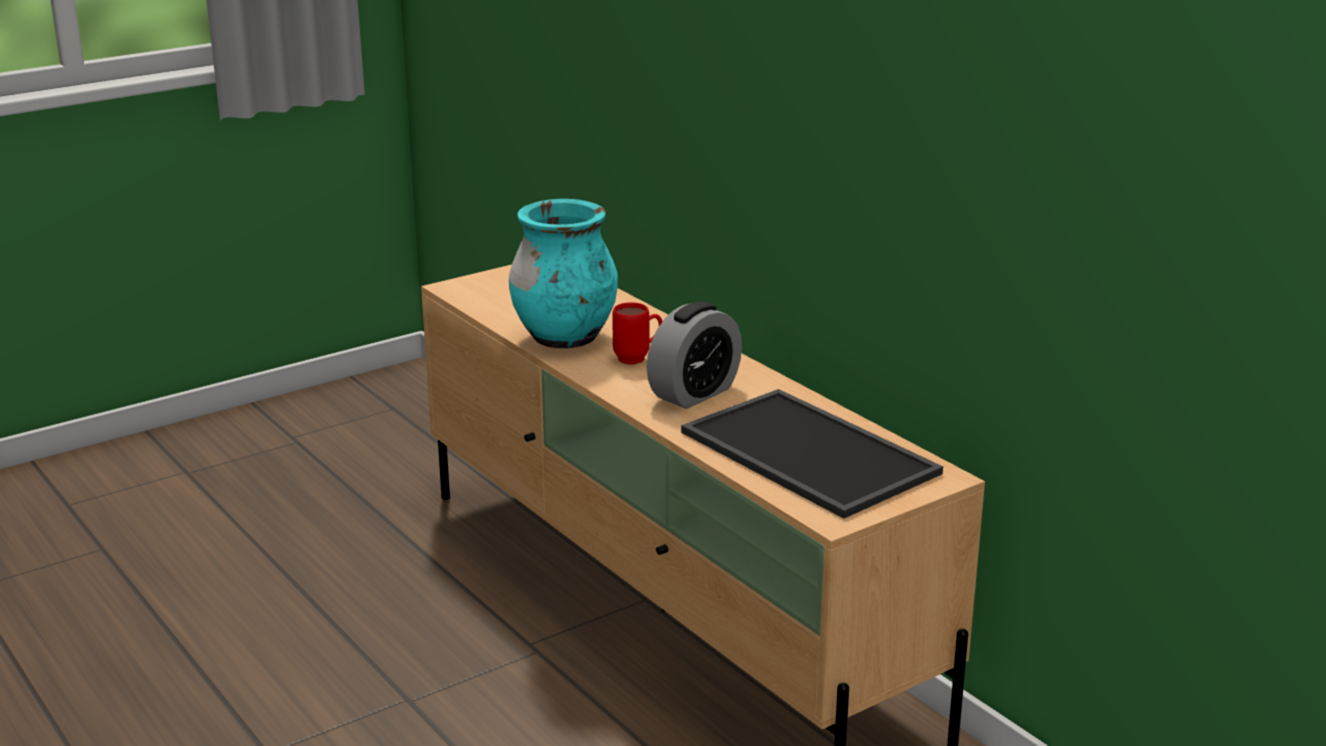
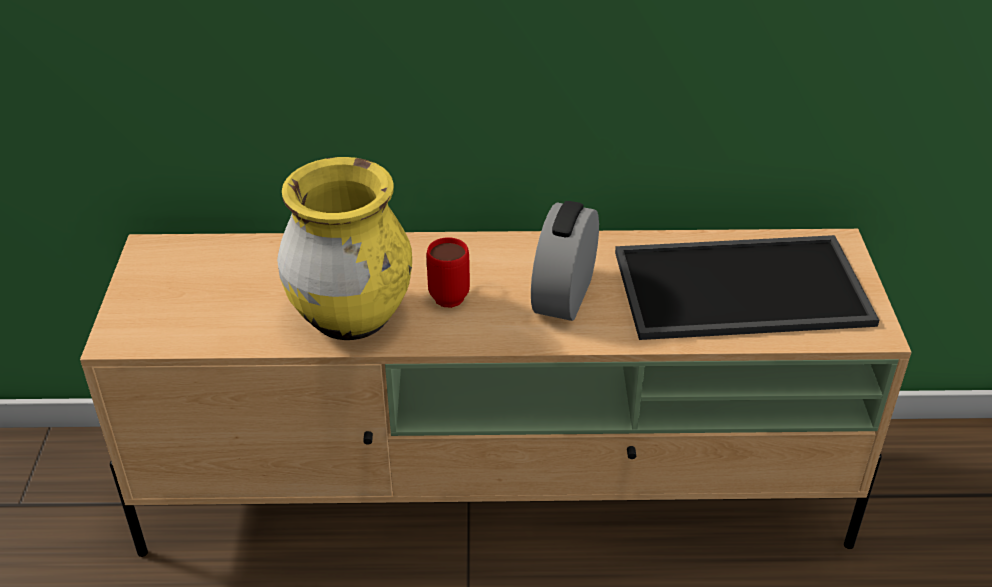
camera: 55 degrees left, 15 degrees up
turquoise vase [509,199,618,348] -> yellow vase [277,157,412,340]
alarm clock [647,301,742,409] -> alarm clock turned 150 degrees counterclockwise [531,201,599,321]

